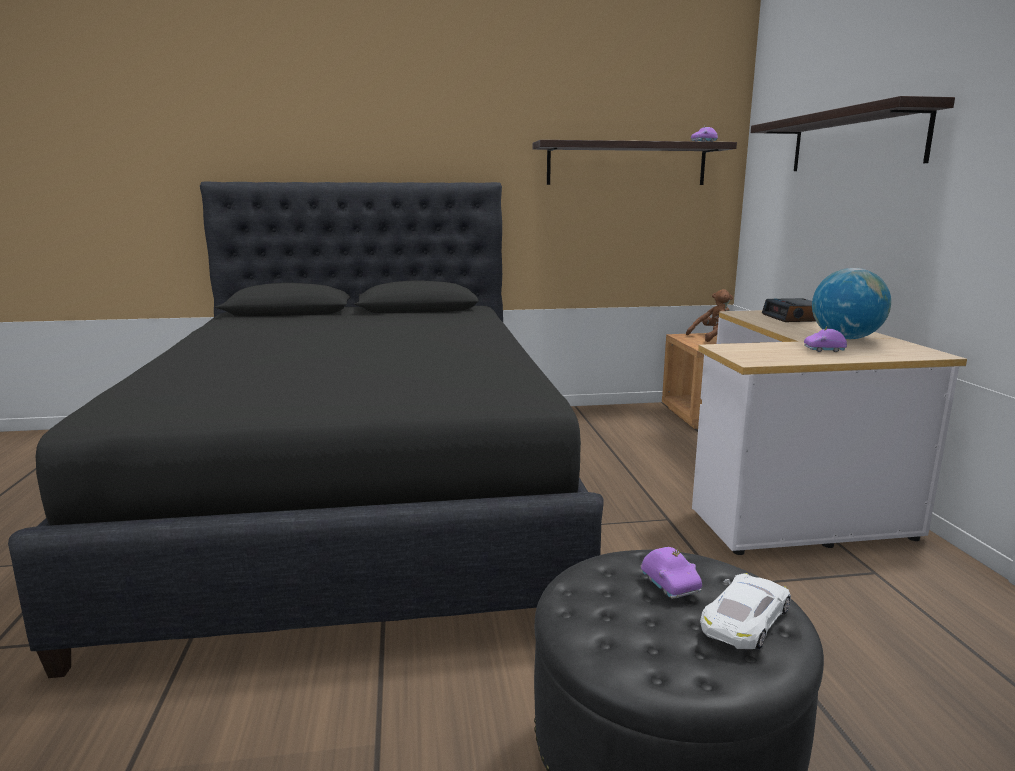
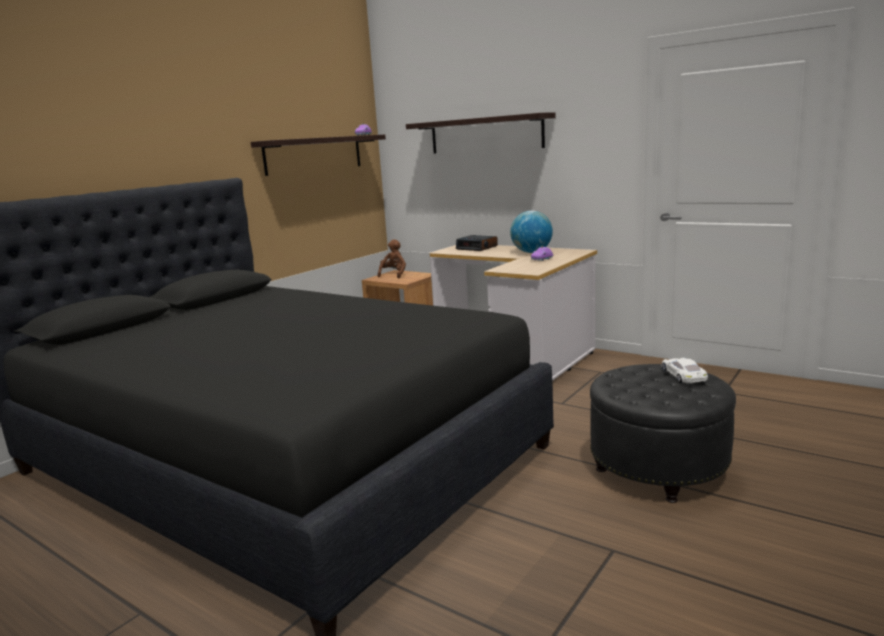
camera: 45 degrees left, 0 degrees up
purple toy car [640,547,702,599] -> none

